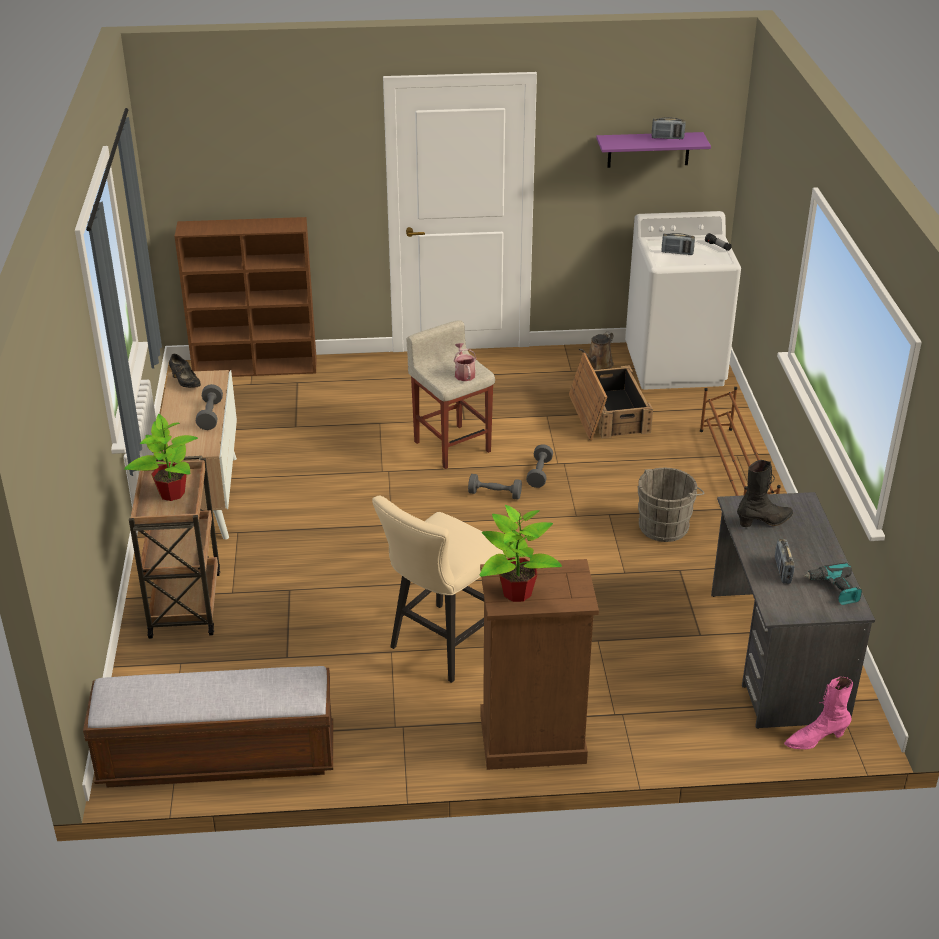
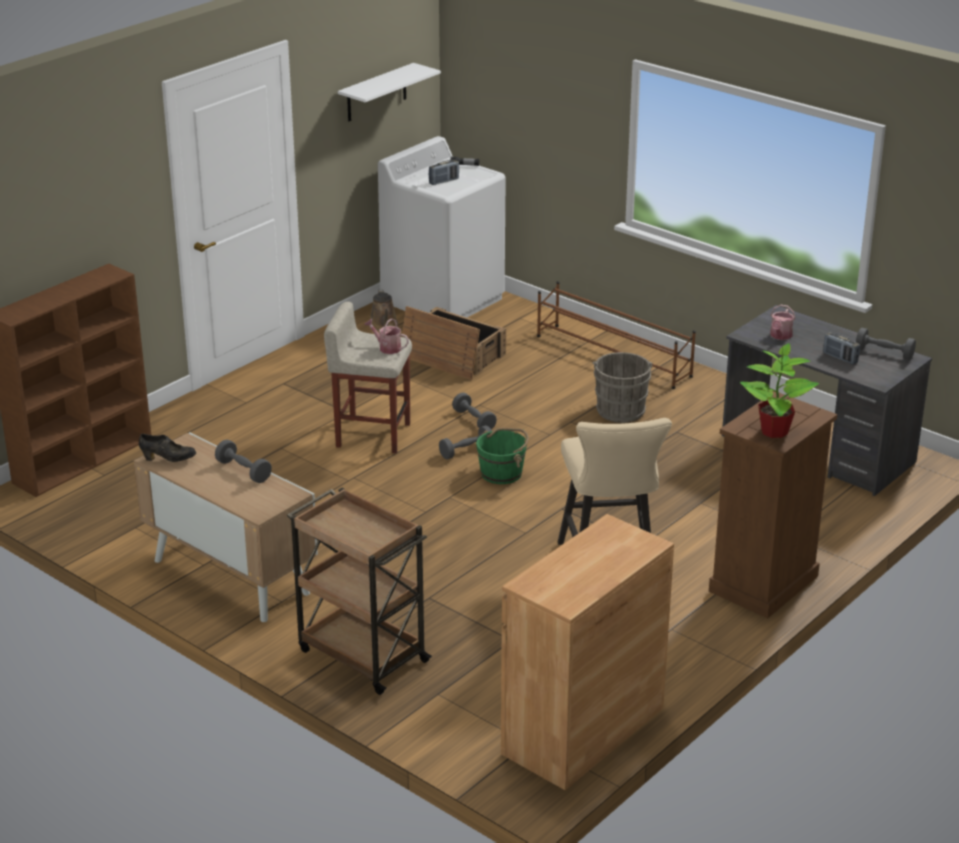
camera: 45 degrees left, 5 degrees down
bench [83,666,333,788] -> brown cabinet [501,514,674,790]
potted plant [124,414,198,501] -> none
purple shelf [596,132,711,168] -> white shelf [338,63,441,121]
radio [652,117,686,139] -> none
black boot [737,460,793,527] -> watering can [770,304,795,340]
pink boot [784,677,853,749] -> none
power drill [803,562,862,605] -> grey dumbbell [856,328,916,360]
none -> green bucket [476,428,529,484]

